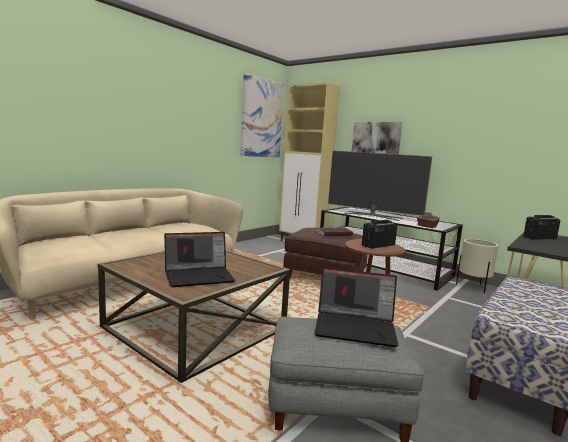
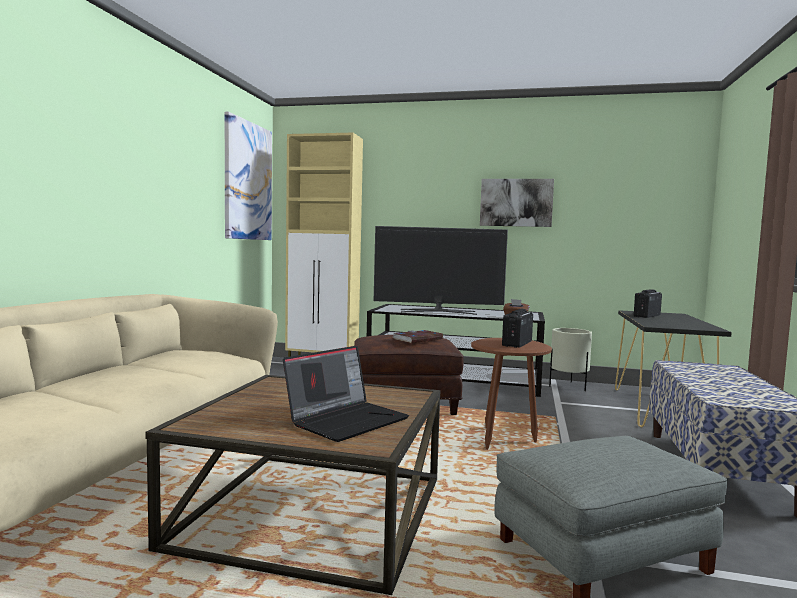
camera: 25 degrees left, 5 degrees down
laptop [314,267,398,347] -> none
picture [352,122,402,154] -> picture moved to [480,179,554,227]

